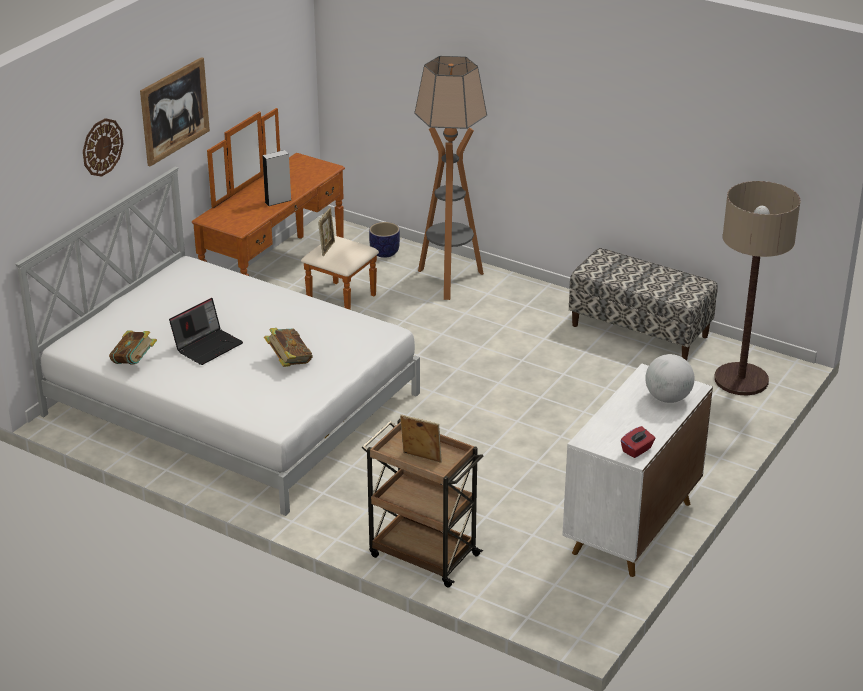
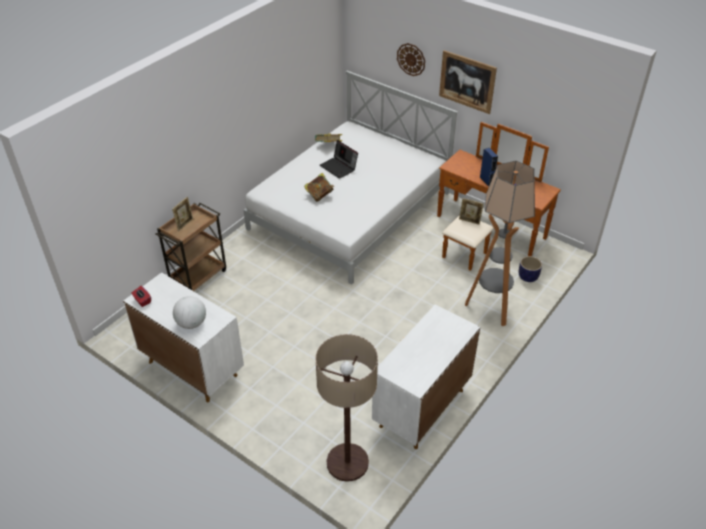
camera: 95 degrees right, 10 degrees up
grey speaker [262,150,292,206] -> blue speaker [480,148,498,186]
bench [569,248,718,361] -> white cabinet [372,304,480,449]

